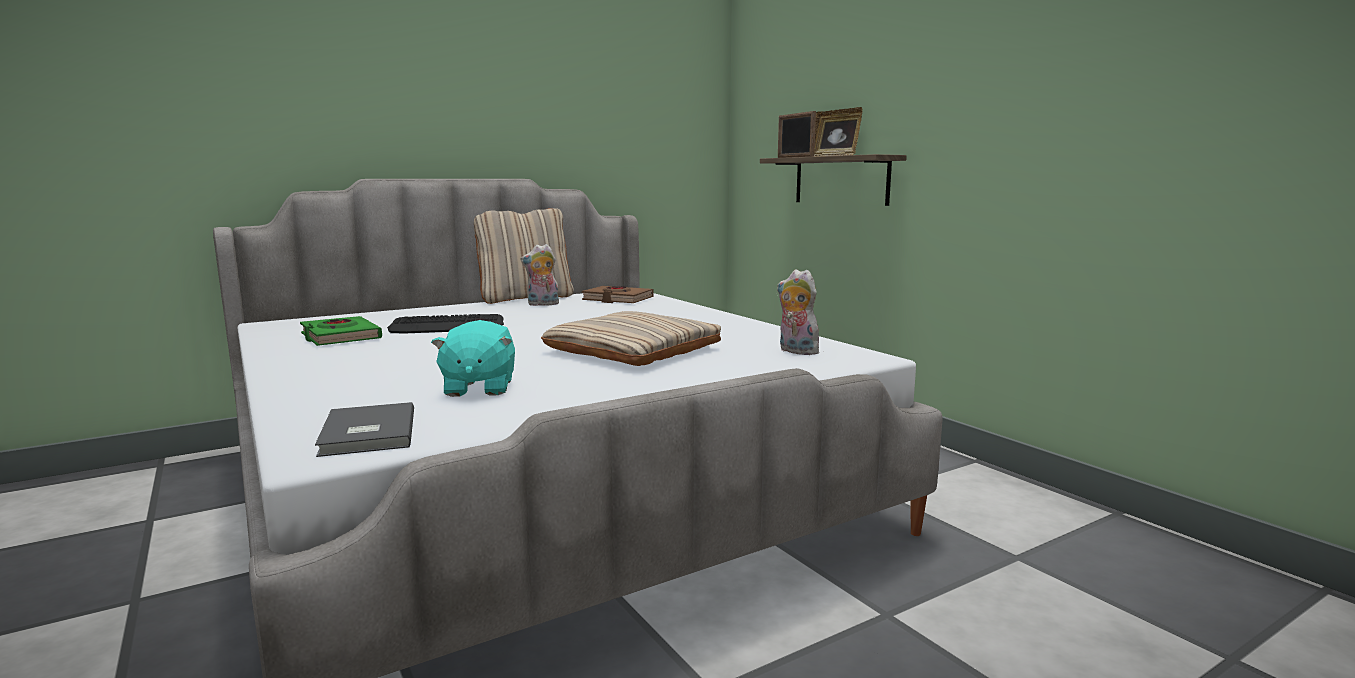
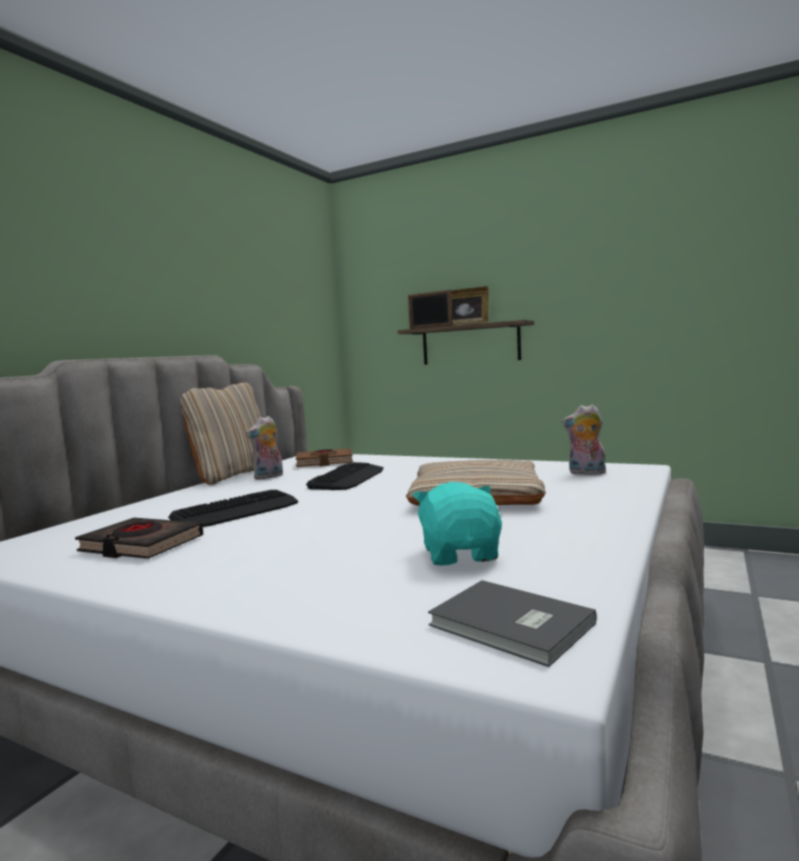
camera: 30 degrees left, 5 degrees down
green book [300,316,382,346] -> black book [75,518,203,559]
turquoise plush toy [431,320,515,397] -> turquoise plush toy turned 150 degrees counterclockwise [413,482,502,566]
none -> keyboard [306,462,383,490]

